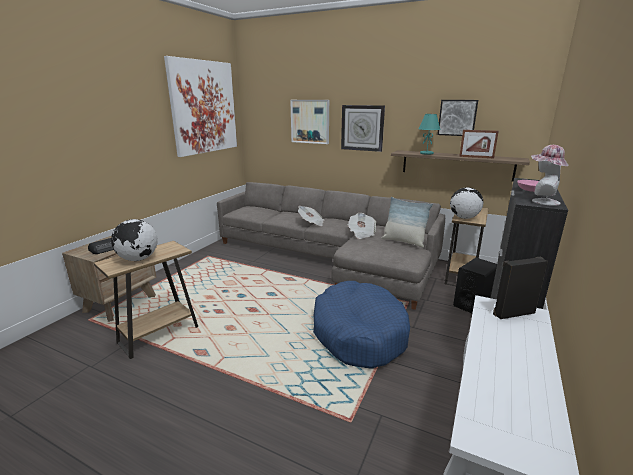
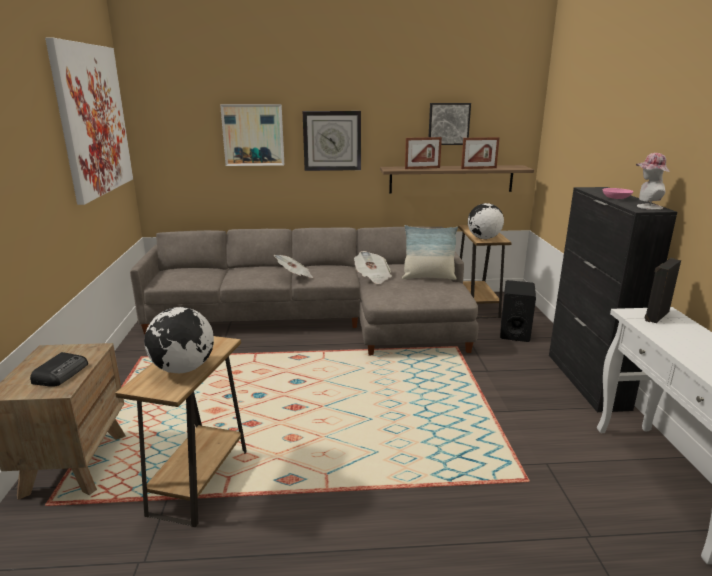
camera: 30 degrees left, 0 degrees up
blue dog bed [313,281,410,369] -> none
turquoise table lamp [419,114,441,155] -> picture frame [405,137,442,169]

